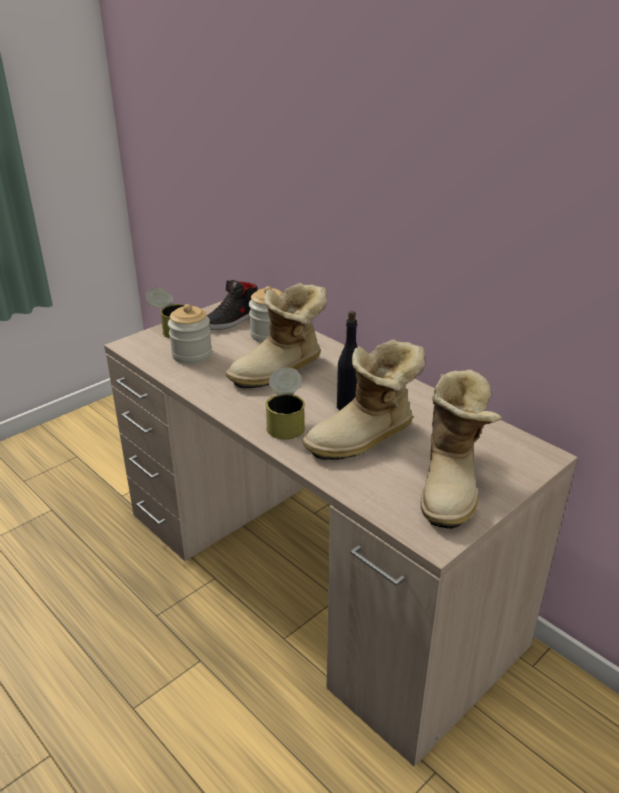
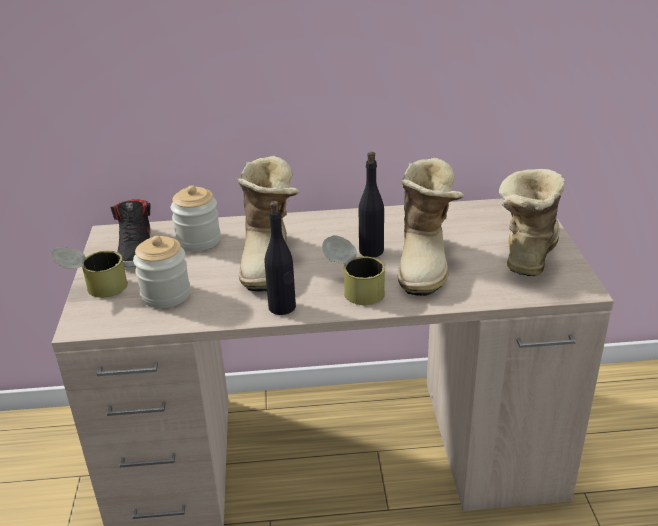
camera: 50 degrees left, 0 degrees up
boot [421,369,501,529] -> boot turned 120 degrees counterclockwise [499,169,565,276]
none -> black bottle [265,201,296,315]

